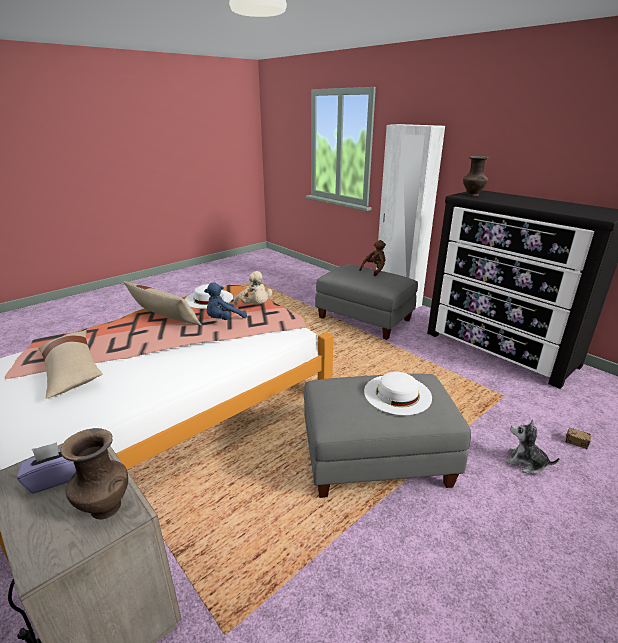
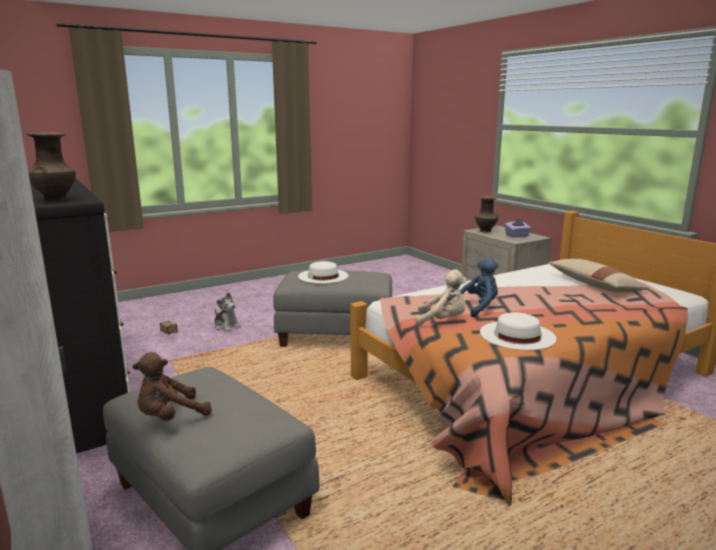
camera: 170 degrees left, 10 degrees down
beige pillow [123,281,202,326] -> none
beige plush toy [233,271,272,305] -> beige plush toy turned 135 degrees clockwise [415,269,467,326]

